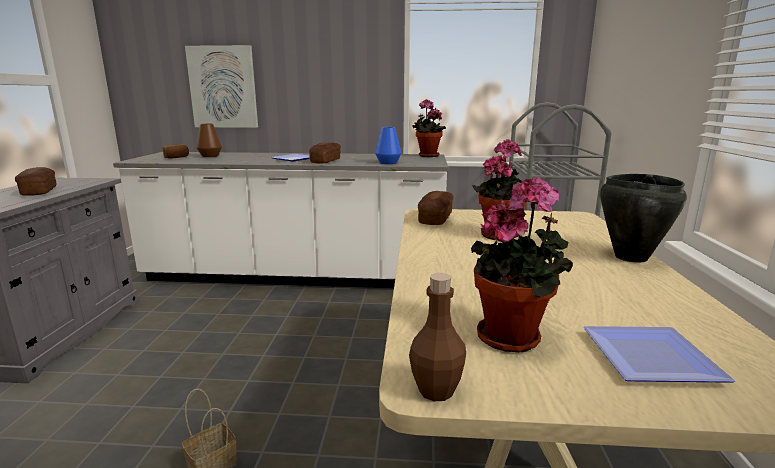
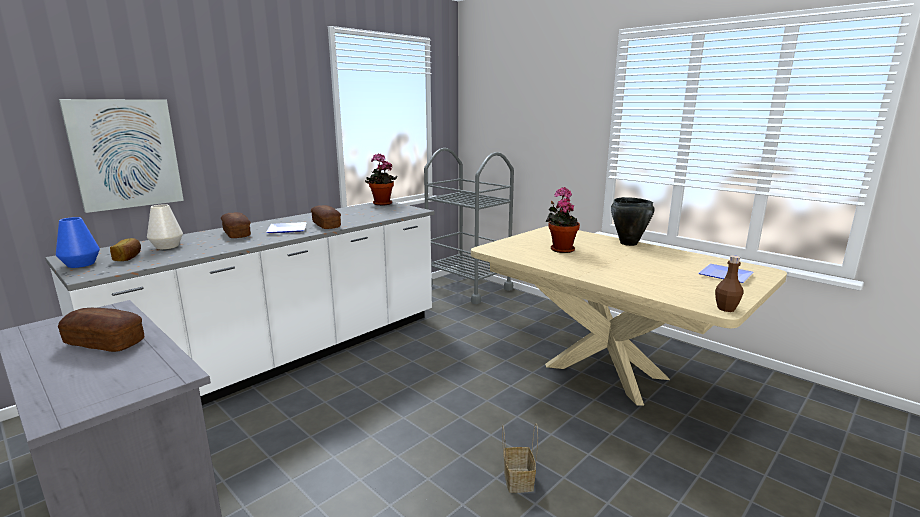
camera: 50 degrees left, 0 degrees up
brown vase [196,124,222,157] -> white vase [147,204,183,249]
blue vase [375,127,402,164] -> blue vase moved to [56,217,100,268]
bread [418,191,454,225] -> bread moved to [221,212,251,238]
potted plant [471,177,573,352] -> none

